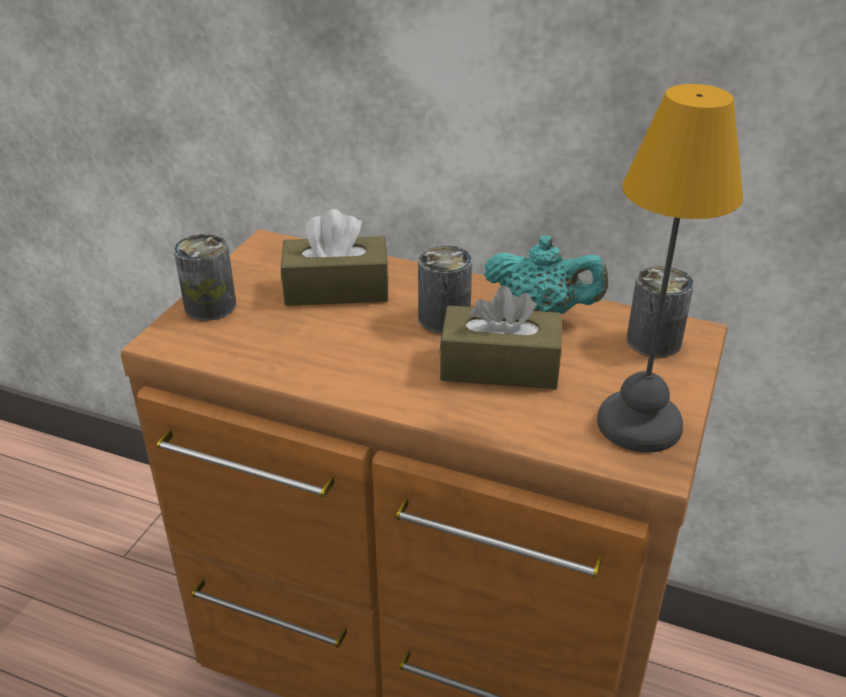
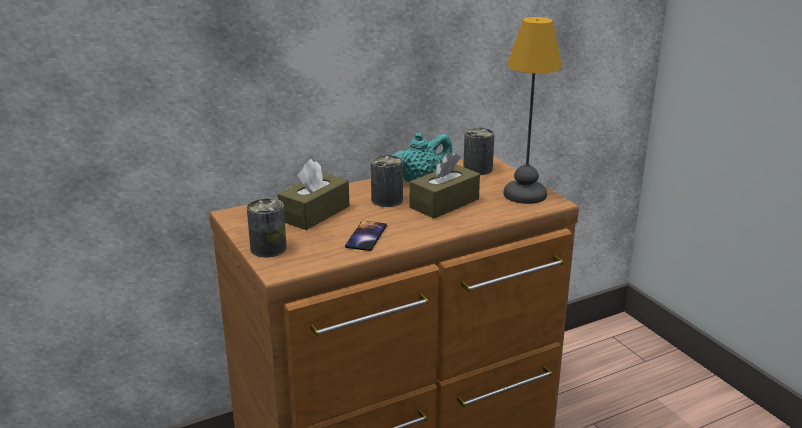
camera: 50 degrees left, 10 degrees down
none -> phone [345,221,387,251]

